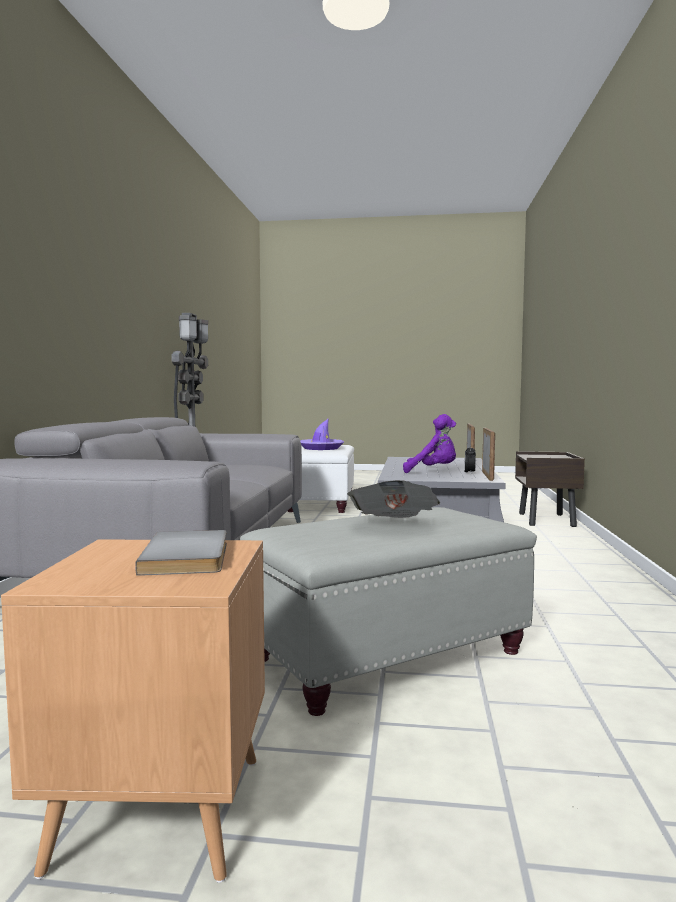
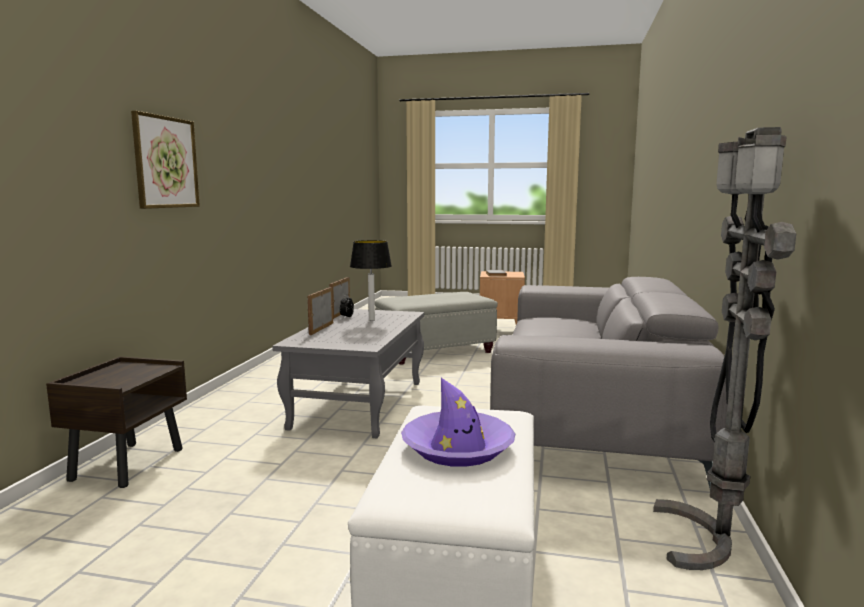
camera: 175 degrees left, 5 degrees up
newspaper [348,480,440,518] -> none
purple plush toy [403,414,456,473] -> table lamp [350,240,392,321]
none -> picture [131,111,200,209]

